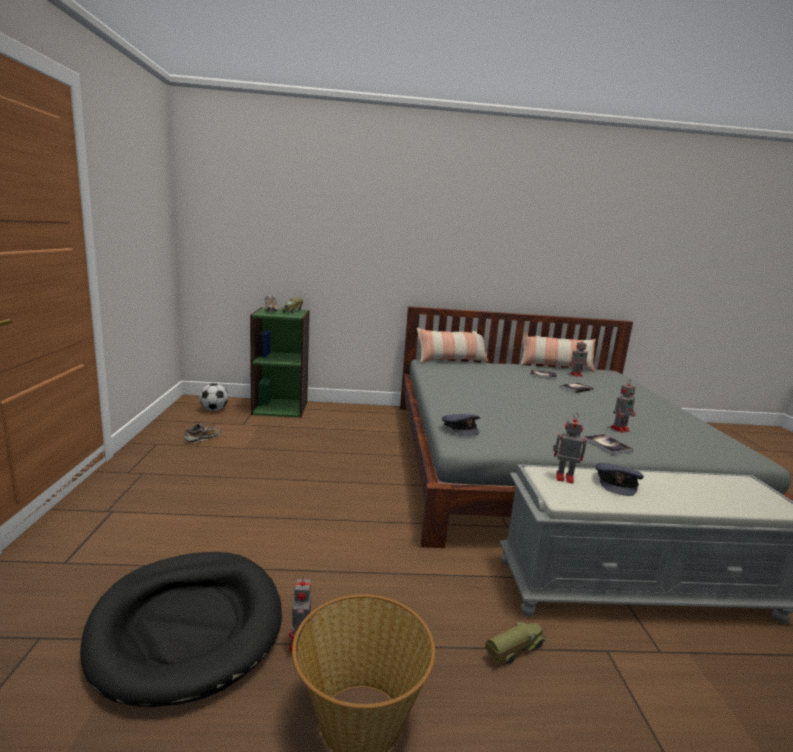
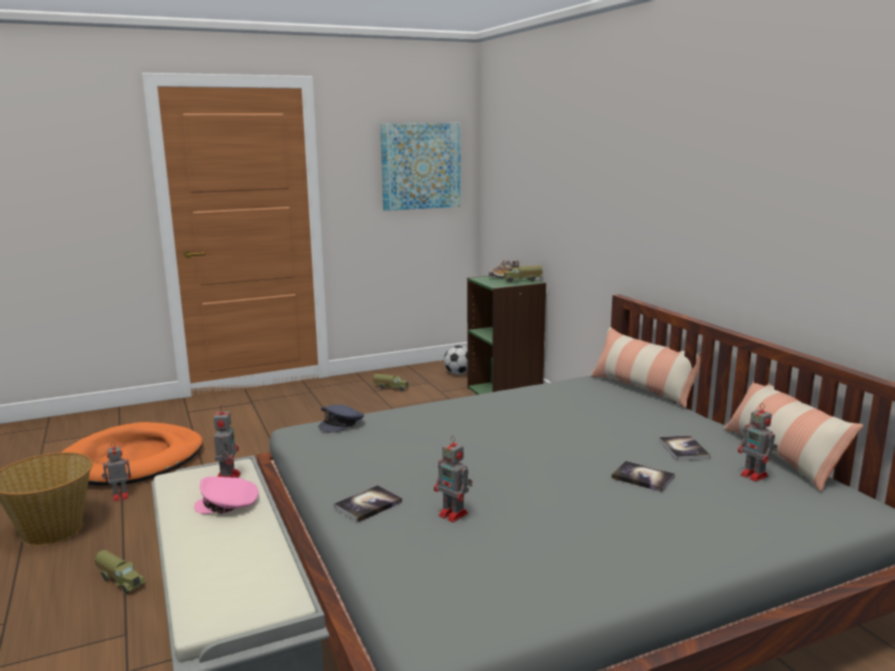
camera: 70 degrees right, 0 degrees up
black dog bed [80,552,282,707] -> orange dog bed [62,422,203,486]
shoe [184,423,221,443] -> toy truck [373,374,410,392]
grey cap [596,463,644,496] -> pink cap [194,477,259,514]
none -> picture [380,123,461,211]

